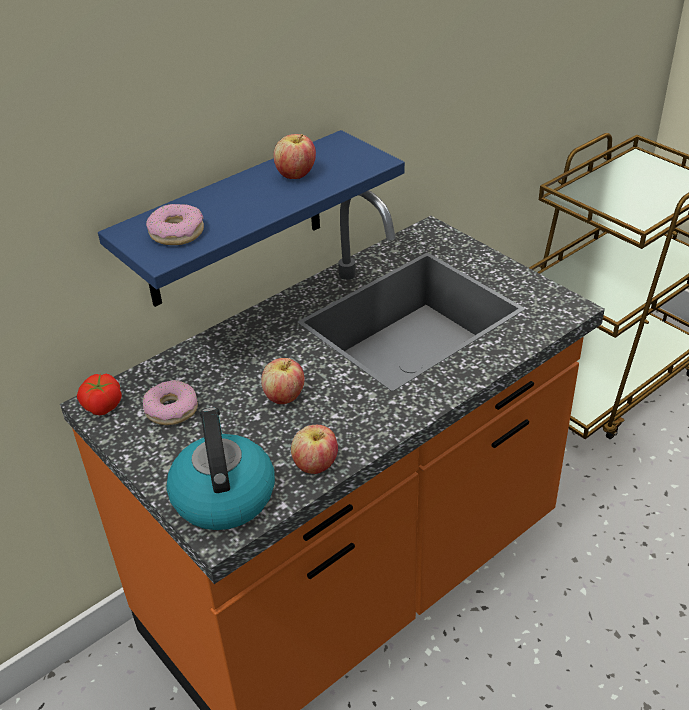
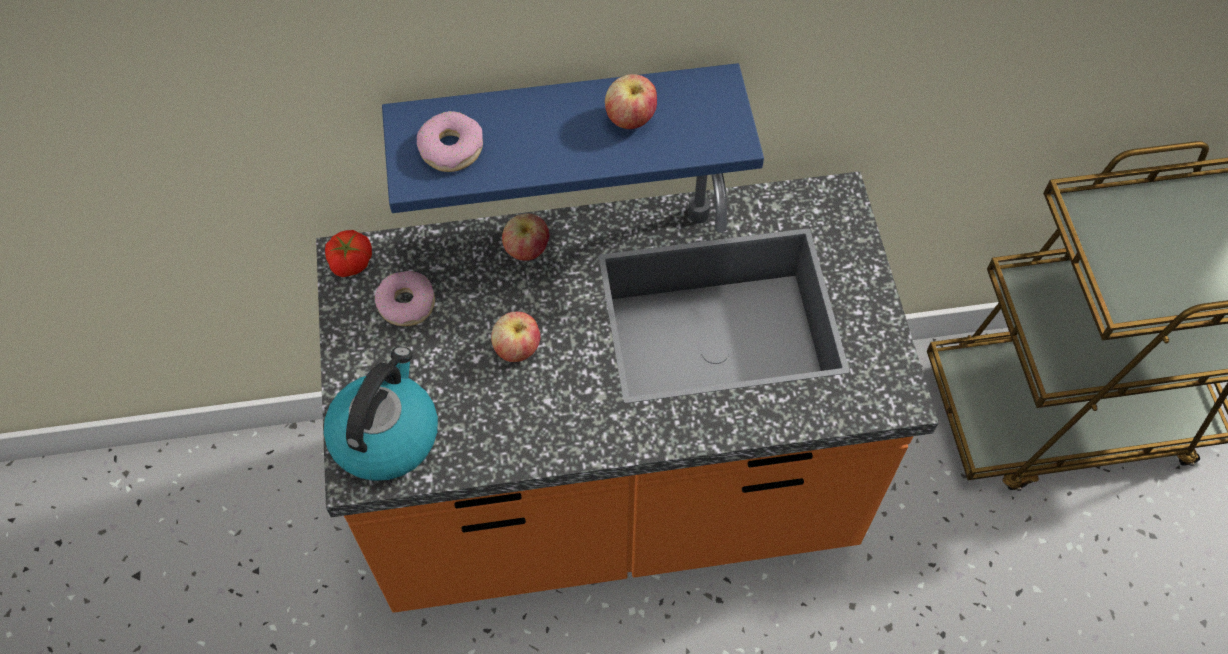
camera: 30 degrees right, 20 degrees up
apple [291,425,338,474] -> apple moved to [502,213,549,261]

